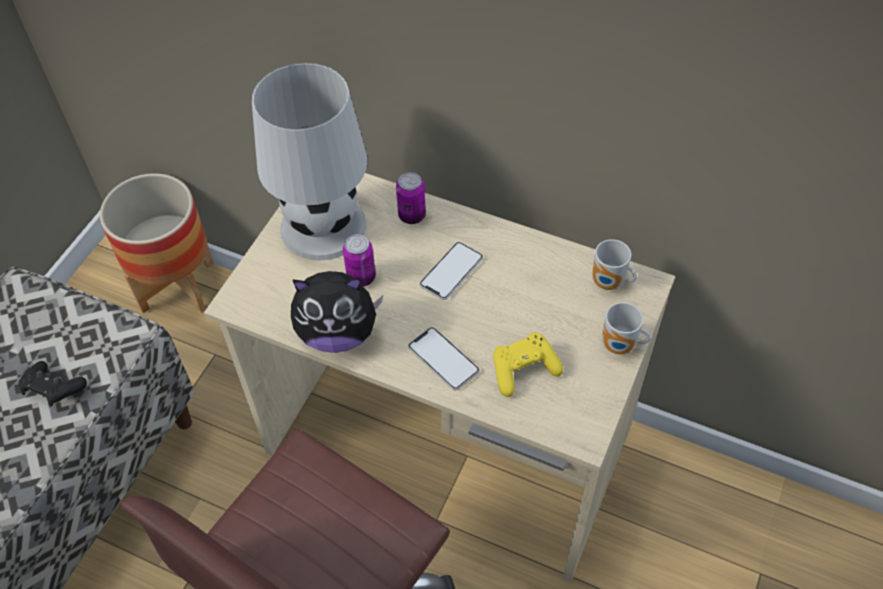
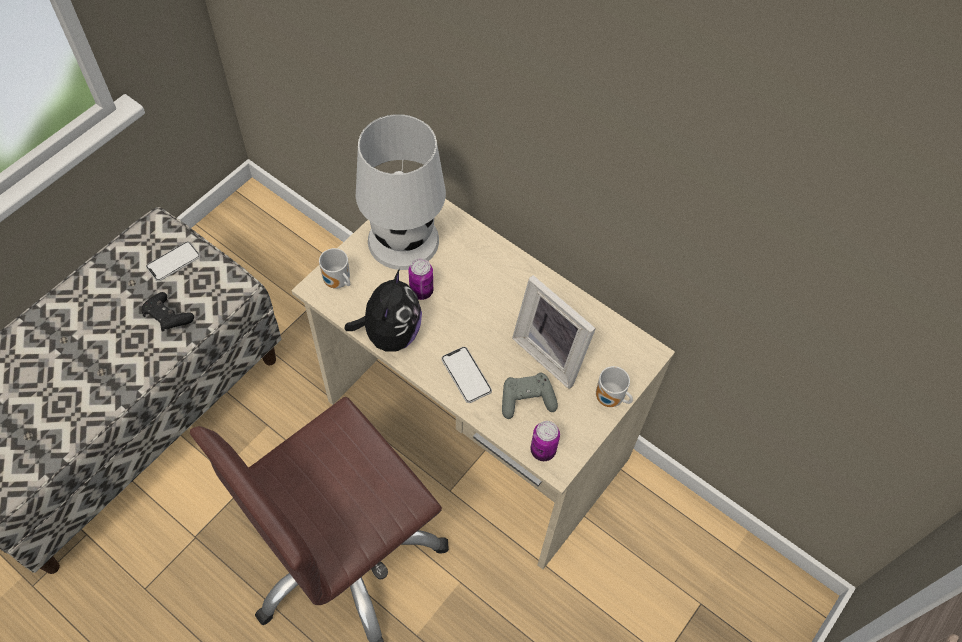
camera: 10 degrees right, 5 degrees up
planter [100,173,214,313] -> none
plush toy [291,271,383,353] -> plush toy turned 90 degrees counterclockwise [344,269,422,352]
can [396,172,426,224] -> can moved to [530,421,560,461]
phone [419,242,483,300] -> phone moved to [146,241,200,281]
yellow game controller [494,332,563,397] -> grey game controller [502,373,558,419]
mug [592,239,637,290] -> mug moved to [319,248,350,289]
none -> picture frame [512,275,596,389]

